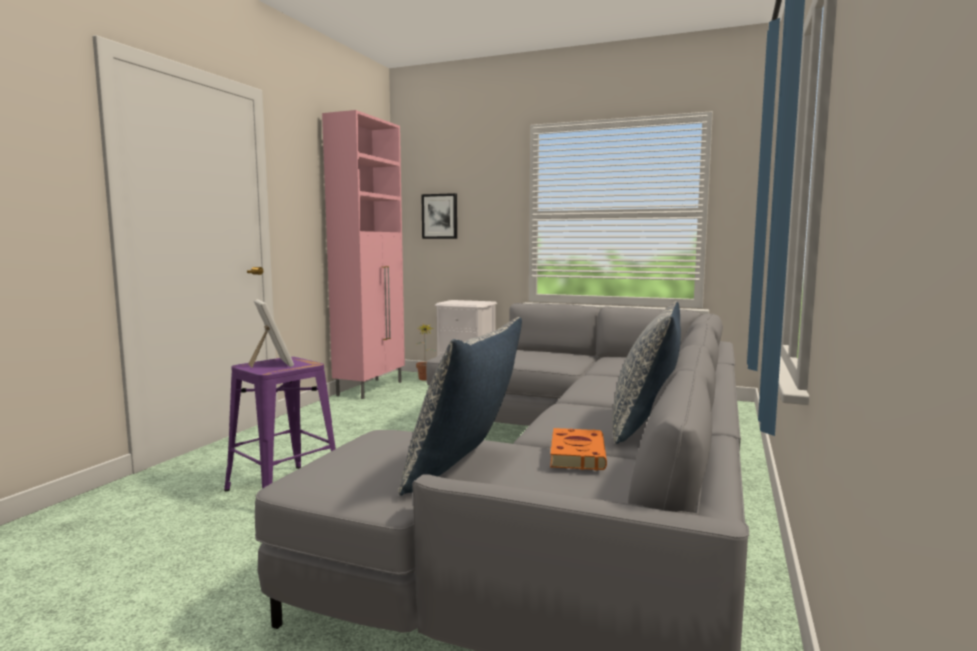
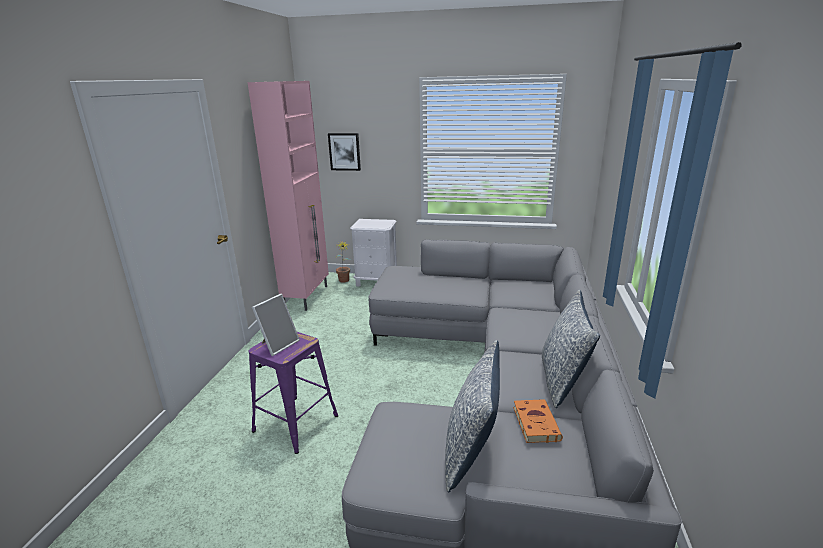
camera: 10 degrees left, 15 degrees up
picture frame [248,299,294,368] -> picture frame turned 75 degrees clockwise [252,294,300,356]

